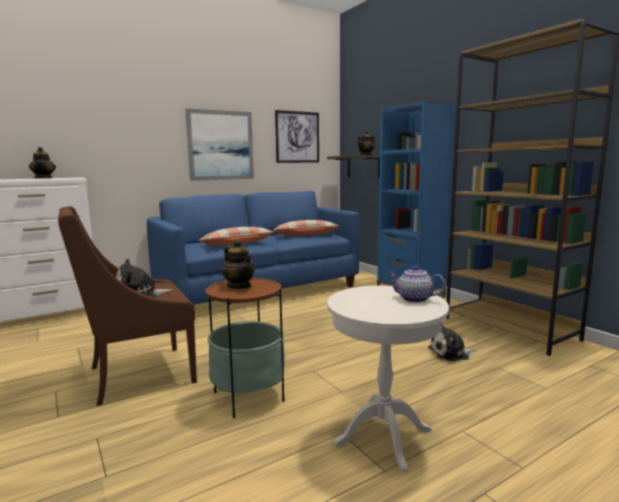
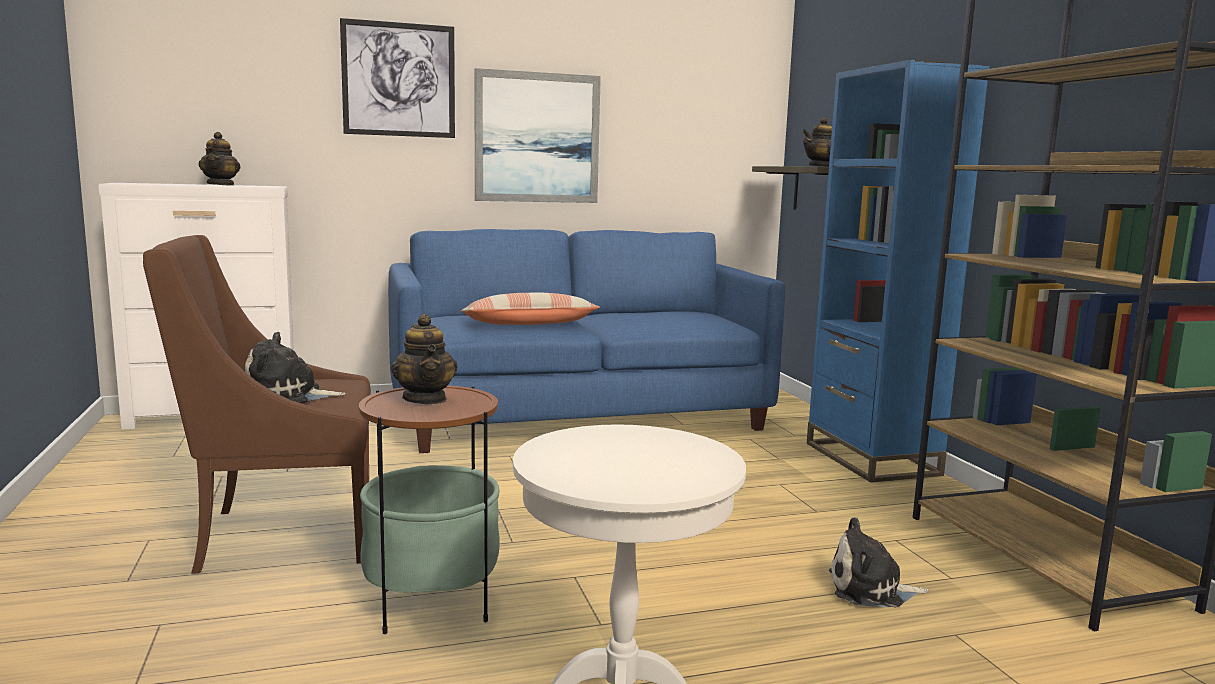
camera: 15 degrees right, 0 degrees up
pillow [273,220,339,236] -> none
picture [275,110,319,163] -> picture moved to [340,18,455,138]
teapot [387,266,445,303] -> none

